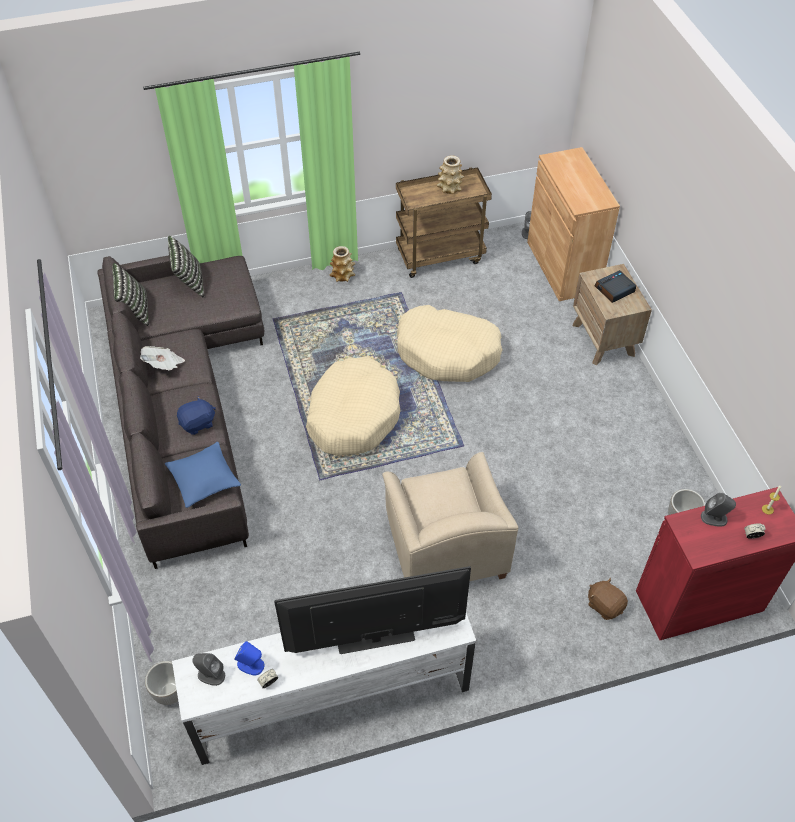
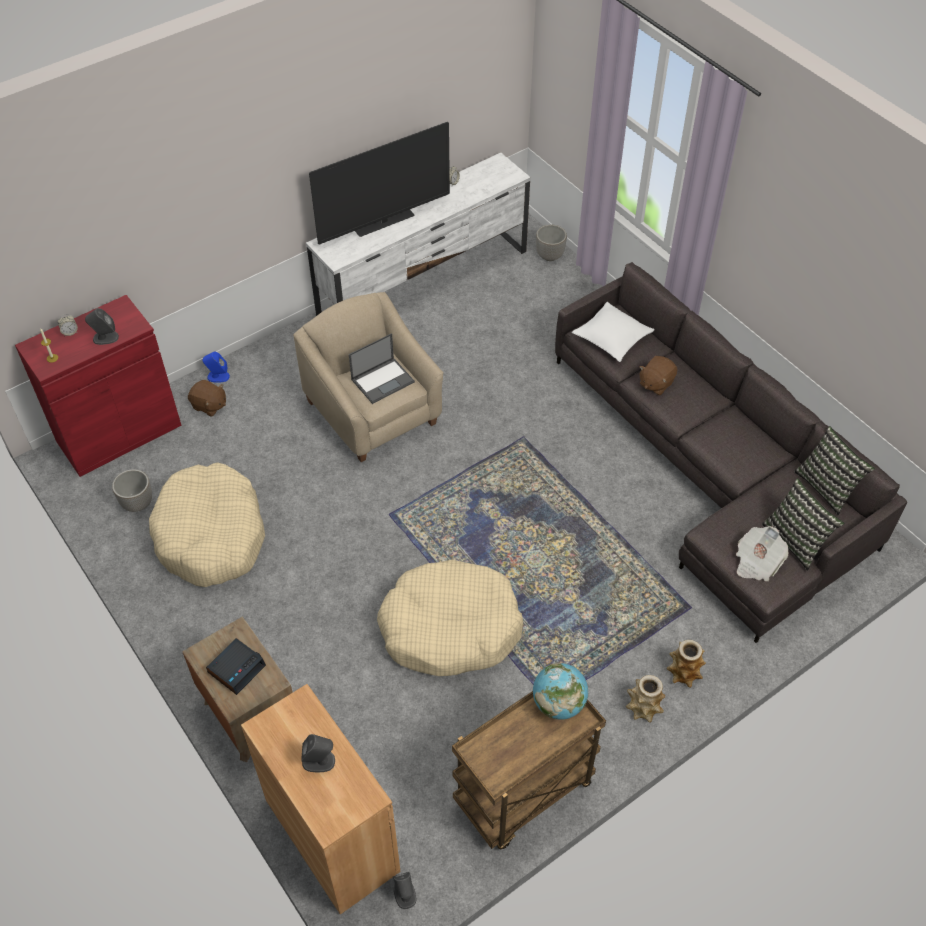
camera: 160 degrees right, 0 degrees up
newspaper [140,346,185,371] -> newspaper moved to [736,526,789,581]
blue pillow [165,442,241,508] -> white pillow [572,302,655,362]
blue plush toy [177,396,216,435] -> brown plush toy [639,356,678,395]
grey speaker [192,653,225,686] -> grey speaker moved to [301,734,335,772]
blue speaker [234,641,265,675] -> blue speaker moved to [203,352,230,382]
beige dog bed [306,356,401,456] -> beige dog bed moved to [149,462,265,587]
vase [437,156,464,194] -> vase moved to [667,640,706,688]
none -> laptop [349,333,415,404]
none -> globe [533,663,588,720]

